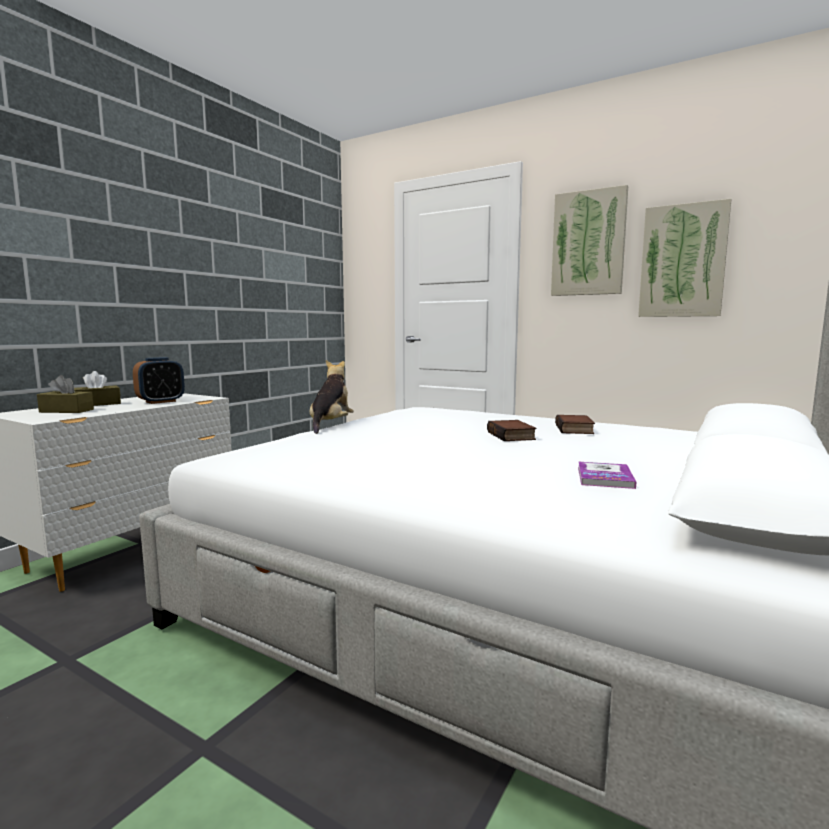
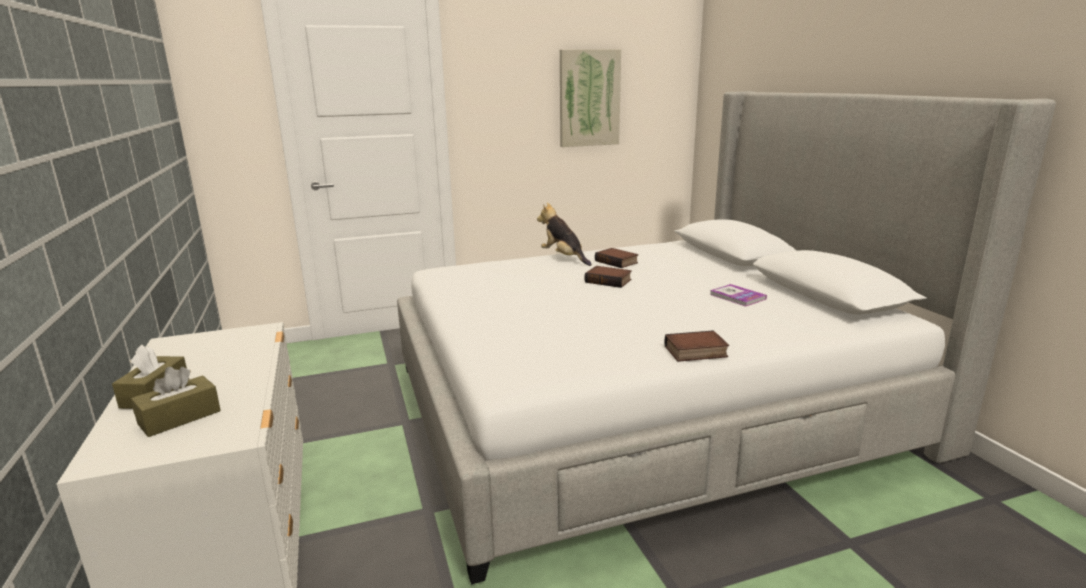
camera: 50 degrees left, 10 degrees up
alarm clock [133,357,185,404] -> none
plush toy [310,360,354,434] -> plush toy moved to [537,203,592,266]
picture [551,185,628,296] -> none
none -> book [664,331,729,362]

